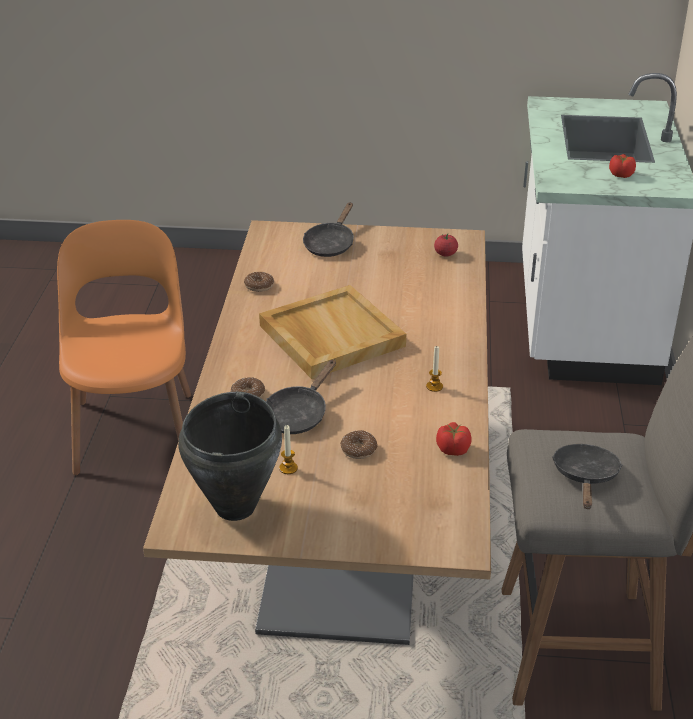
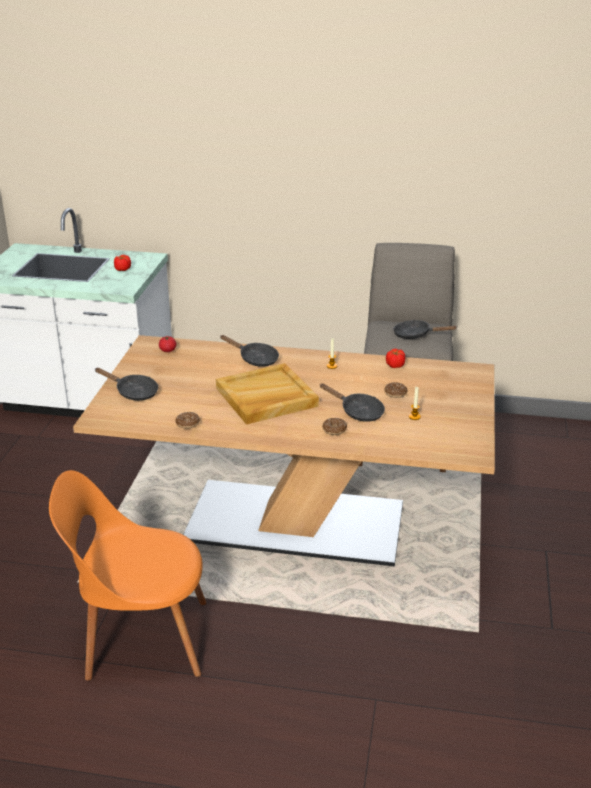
camera: 85 degrees left, 5 degrees down
black cooking pot [178,391,282,521] -> none
none -> black frying pan [220,335,279,367]

